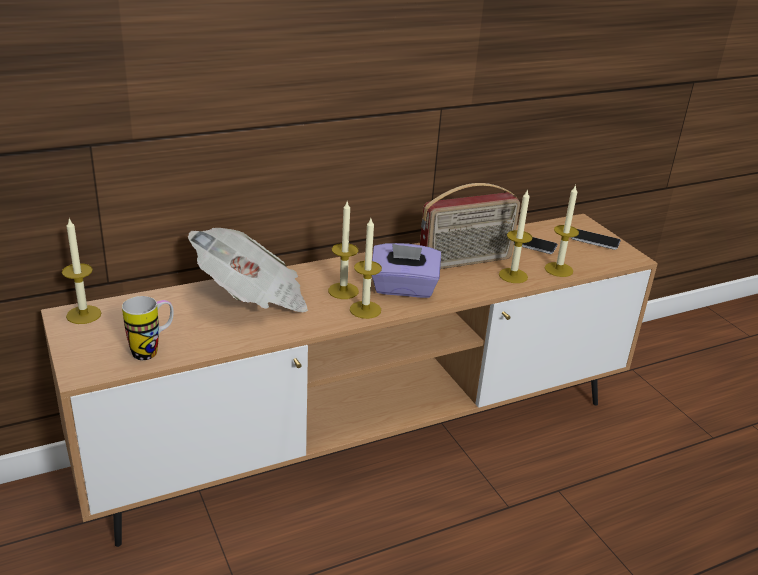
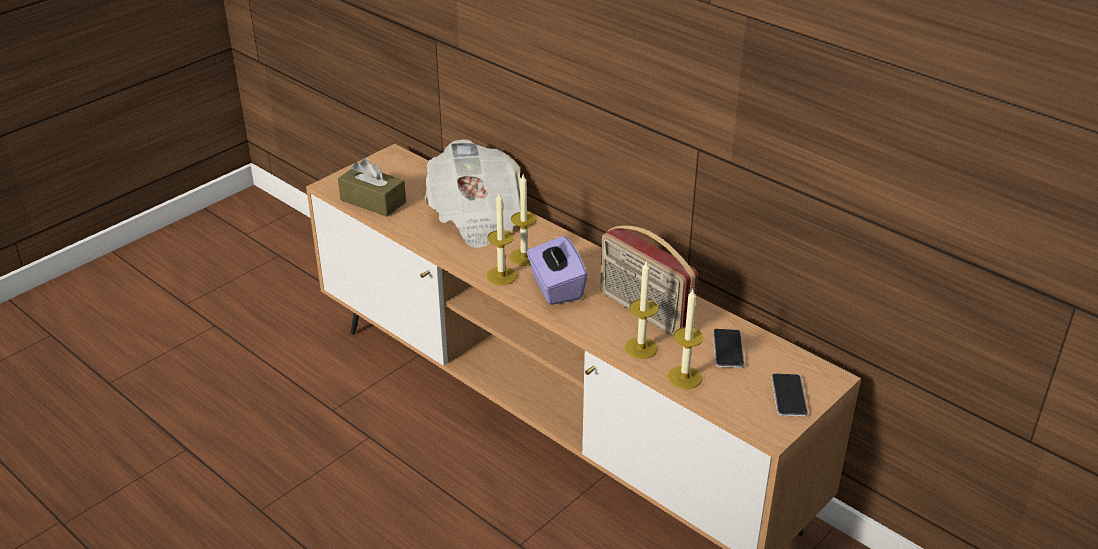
camera: 70 degrees right, 5 degrees up
candle [62,218,101,324] -> none
mug [122,296,174,360] -> brown tissue box [338,158,406,217]

